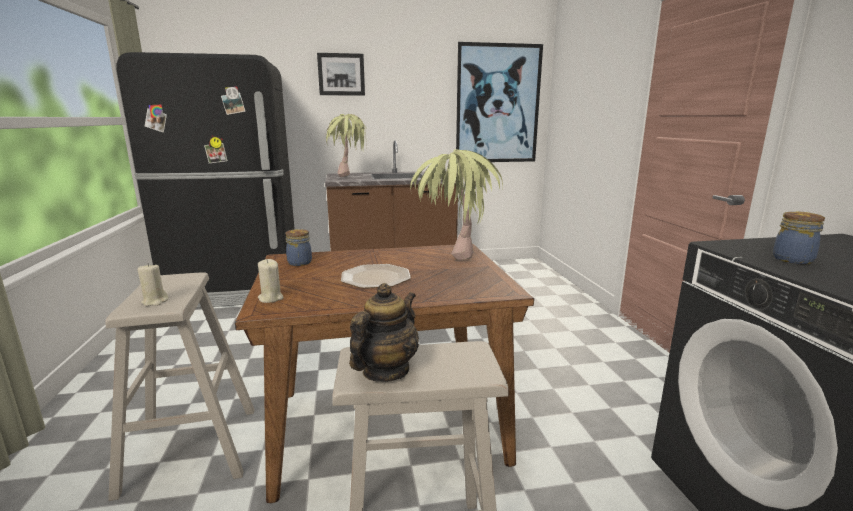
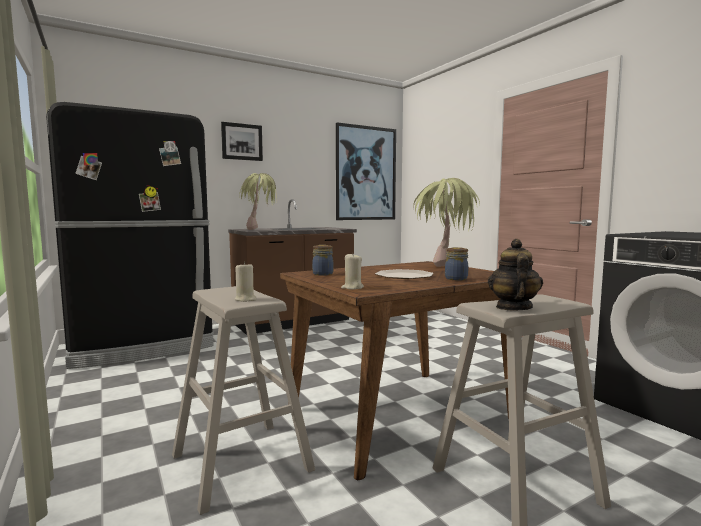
camera: 20 degrees left, 10 degrees down
jar [773,212,825,264] -> jar moved to [445,247,468,280]

